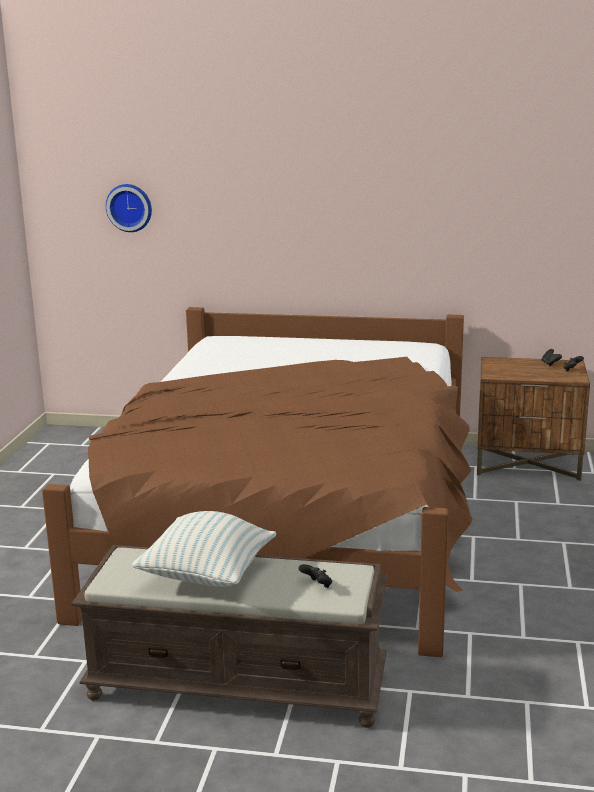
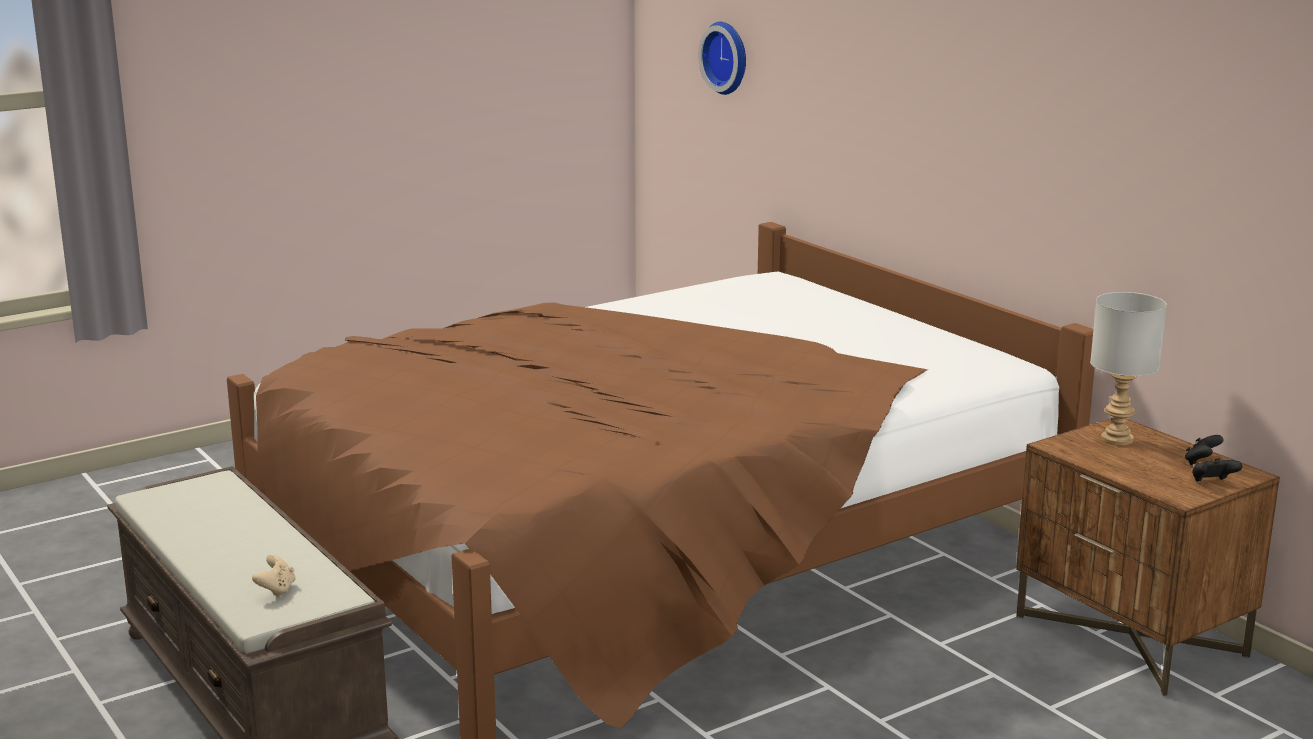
camera: 45 degrees right, 0 degrees up
pillow [132,511,276,587] -> none
black game controller [298,564,332,588] -> beige game controller [252,554,296,597]
none -> grey table lamp [1090,292,1167,446]

